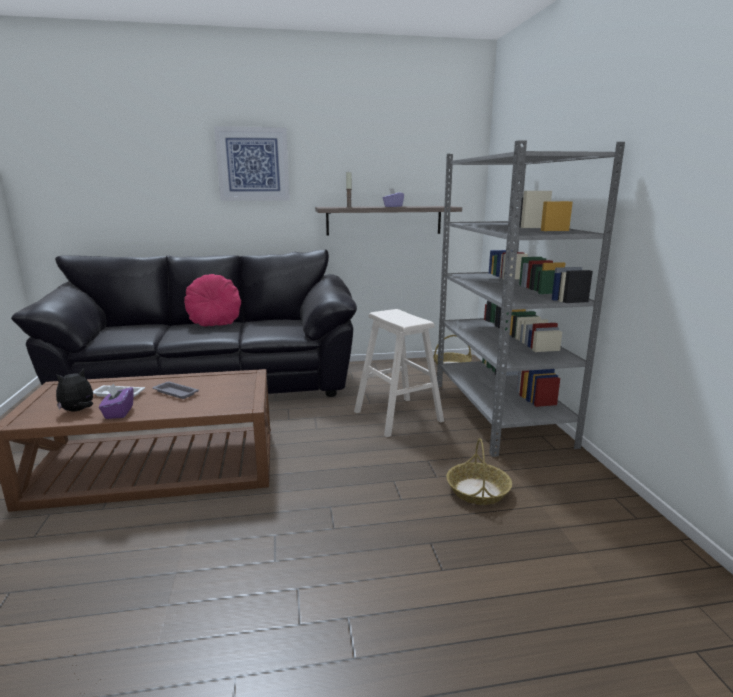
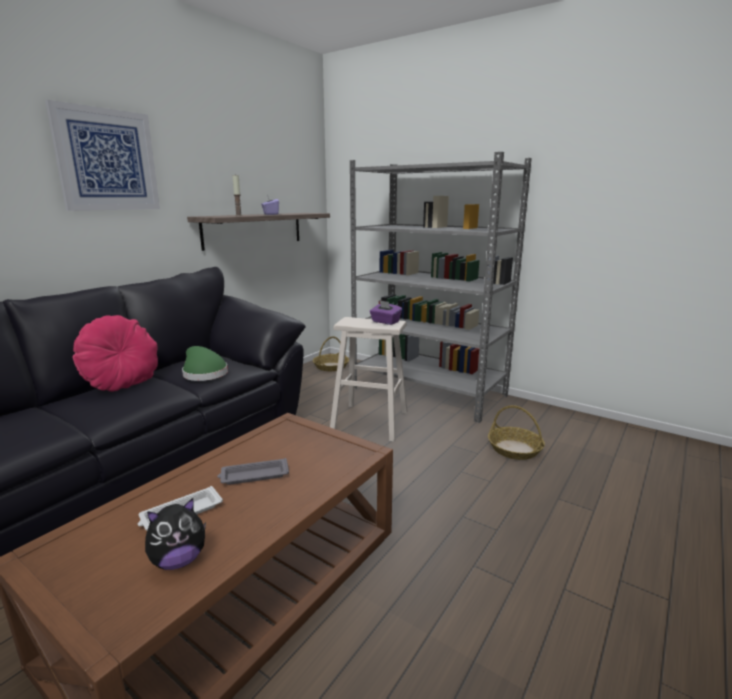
camera: 45 degrees left, 0 degrees up
plush toy [56,368,93,412] -> plush toy turned 120 degrees counterclockwise [145,498,206,570]
purple tissue box [99,383,134,419] -> purple tissue box moved to [370,300,402,325]
none -> green hat [182,346,228,381]

